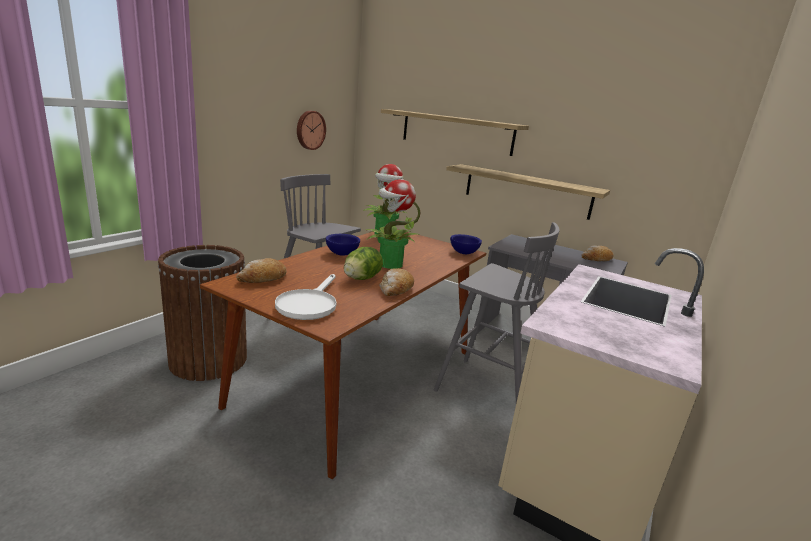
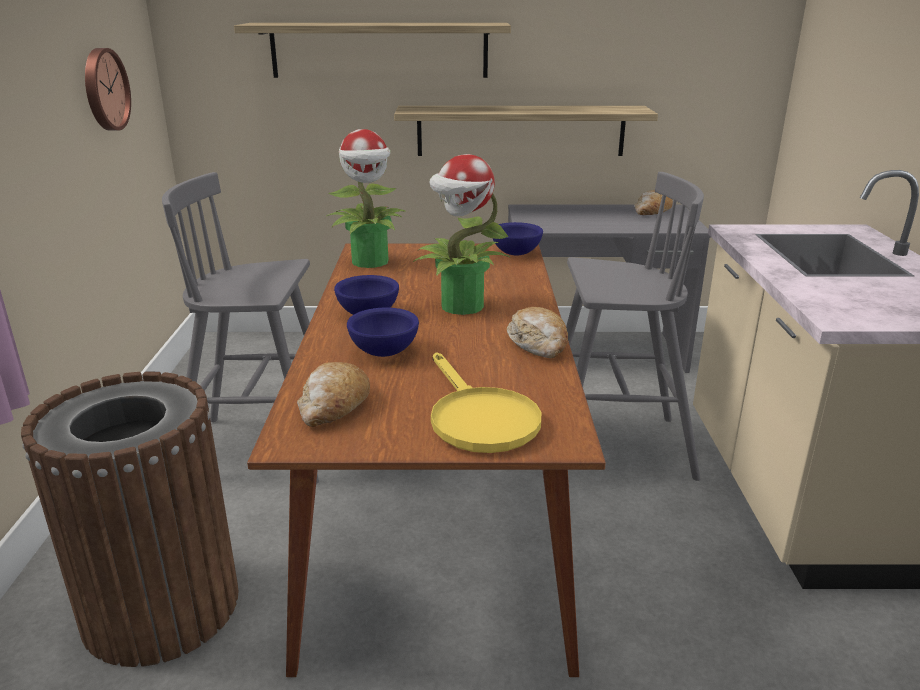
camera: 30 degrees left, 5 degrees up
white frying pan [275,274,336,320] -> yellow frying pan [431,352,541,453]
lettuce [344,247,383,280] -> none
none -> blue bowl [347,308,419,357]

